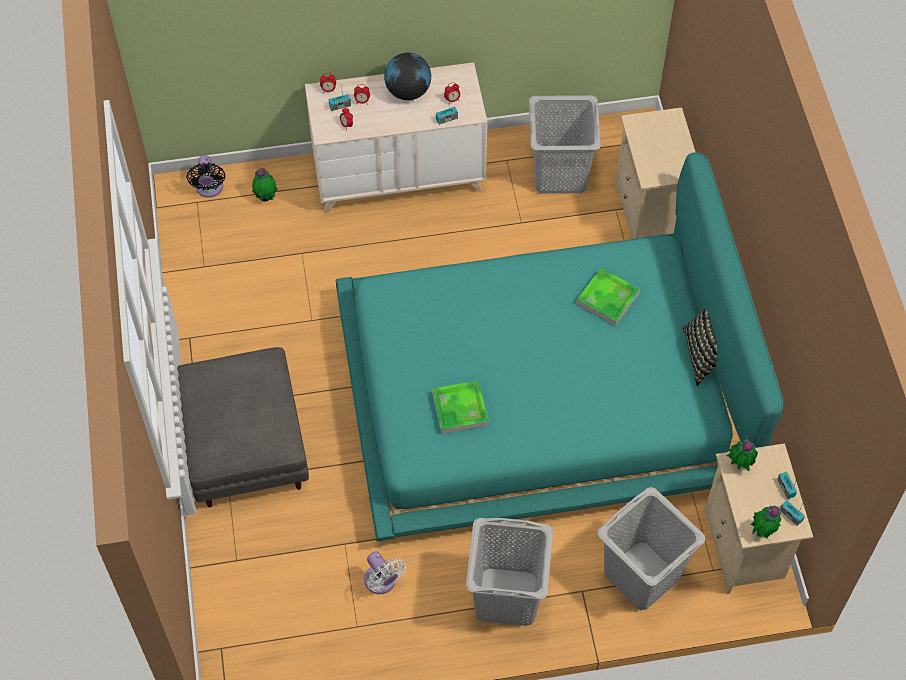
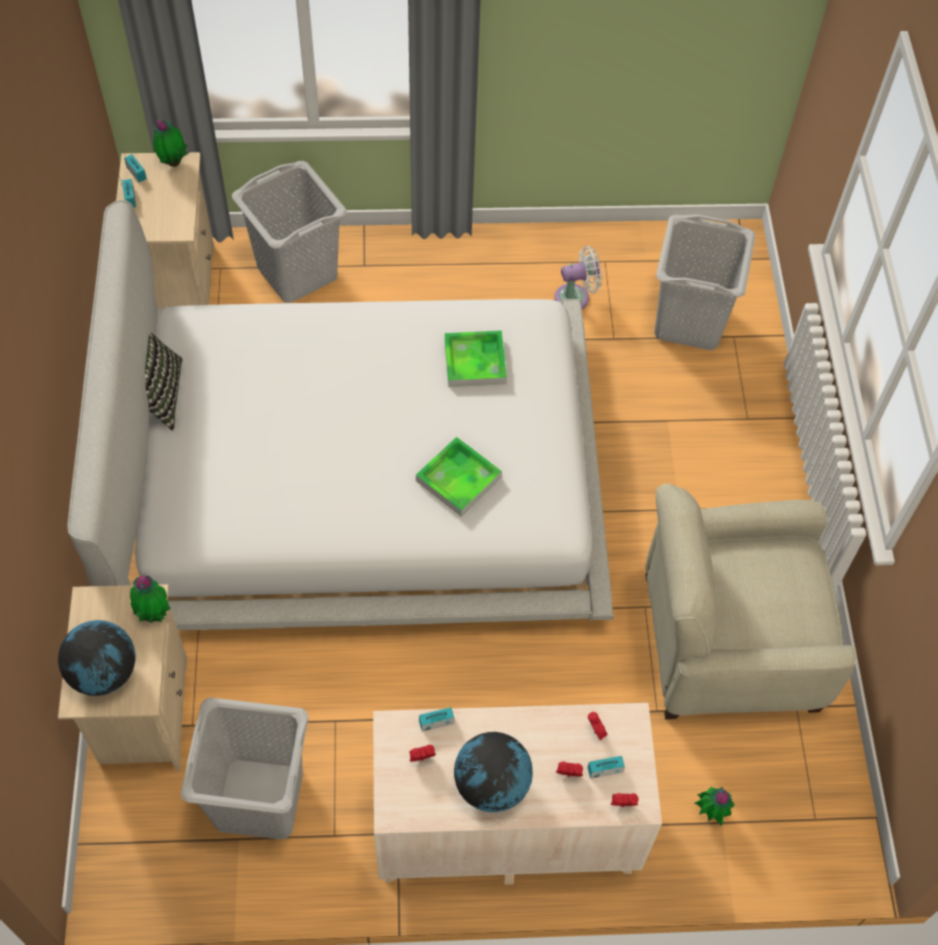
camera: 175 degrees left, 0 degrees up
grey ottoman [177,347,309,508] -> none
black fan [186,155,225,198] -> none
turquoise bed [336,152,783,541] -> white bed [67,200,614,630]
white fan [364,551,406,594] -> white fan turned 105 degrees clockwise [554,246,602,309]
grey laundry basket [466,518,553,626] -> grey laundry basket moved to [654,214,756,350]
tray [576,268,640,326] -> tray moved to [416,437,502,516]
potted plant [727,438,758,471] -> potted plant moved to [130,575,171,623]
none -> globe [58,620,135,696]
none -> beige armchair [645,484,856,719]

